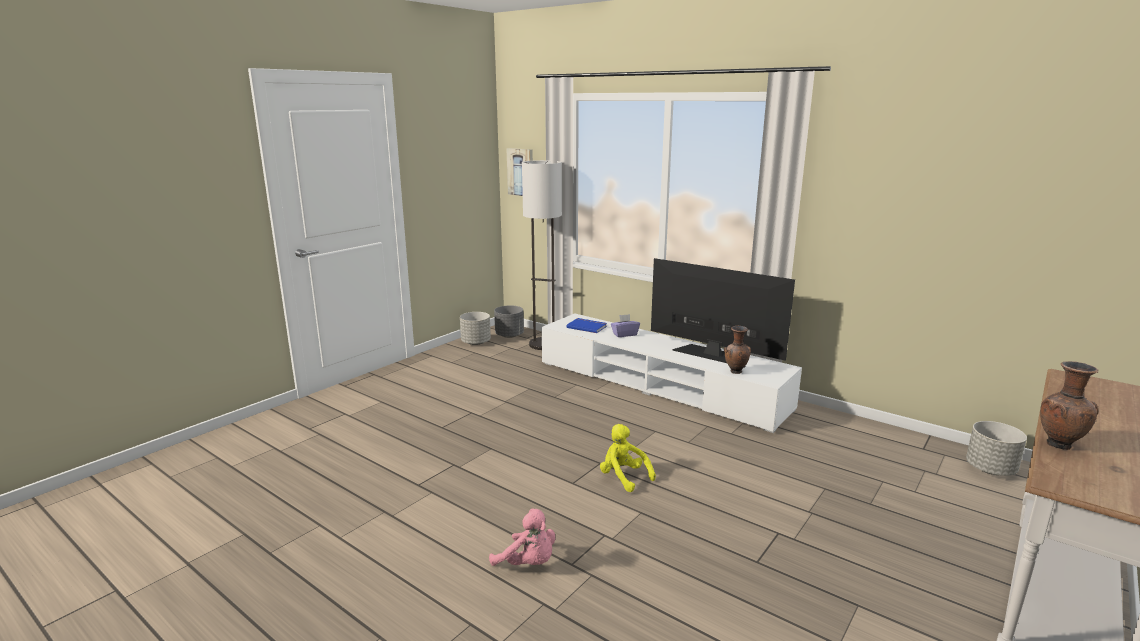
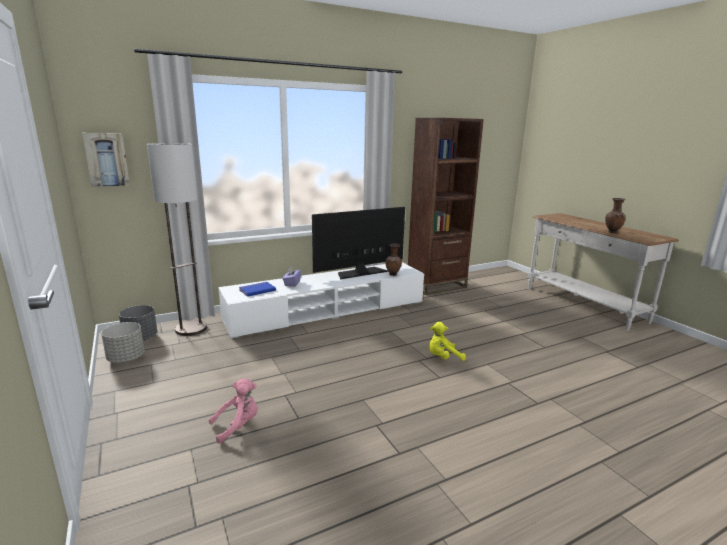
camera: 65 degrees left, 0 degrees up
pink plush toy [489,508,555,566] -> pink plush toy moved to [209,378,258,444]
grey planter [966,421,1027,476] -> none
none -> brown bookcase [408,118,484,295]

